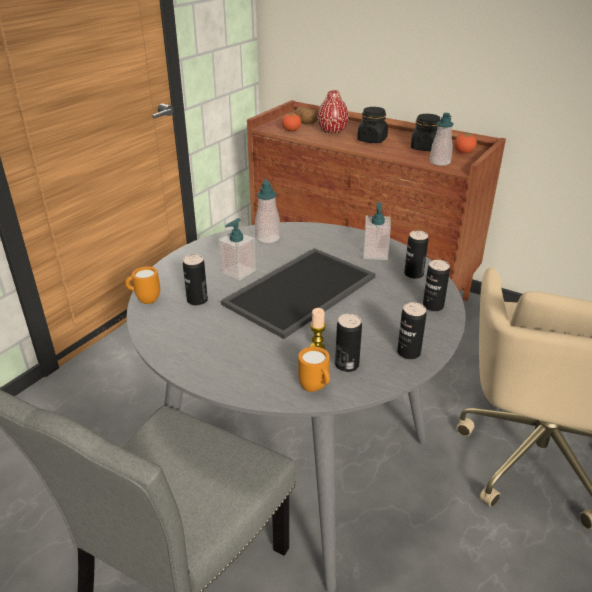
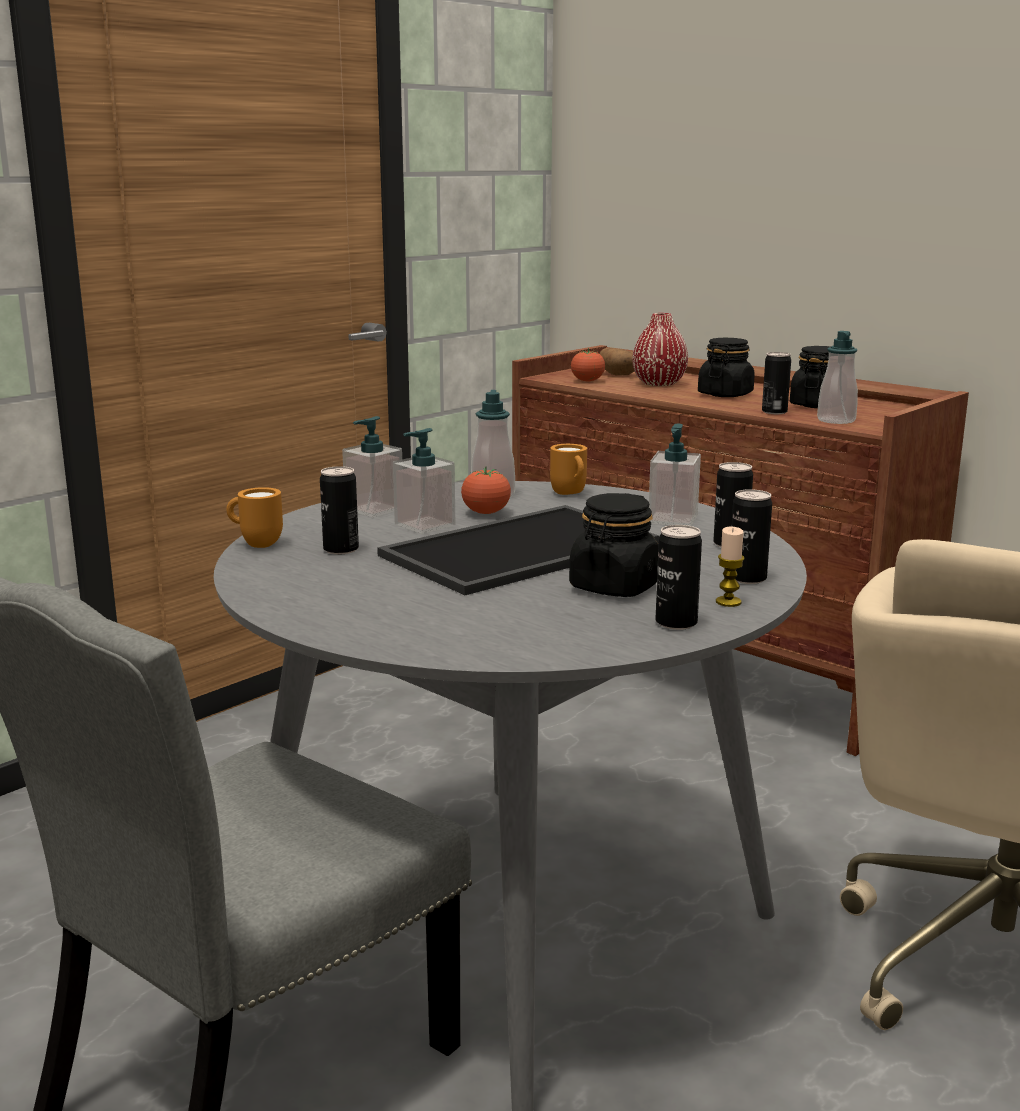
camera: 10 degrees right, 15 degrees down
orange mug [298,347,330,392] -> orange mug moved to [550,444,587,495]
candle [310,308,326,349] -> candle moved to [716,527,745,607]
can [335,314,362,372] -> can moved to [762,352,791,414]
tomato [454,132,477,154] -> tomato moved to [461,466,511,514]
none -> soap dispenser [342,416,402,518]
none -> black jar [569,493,659,597]

